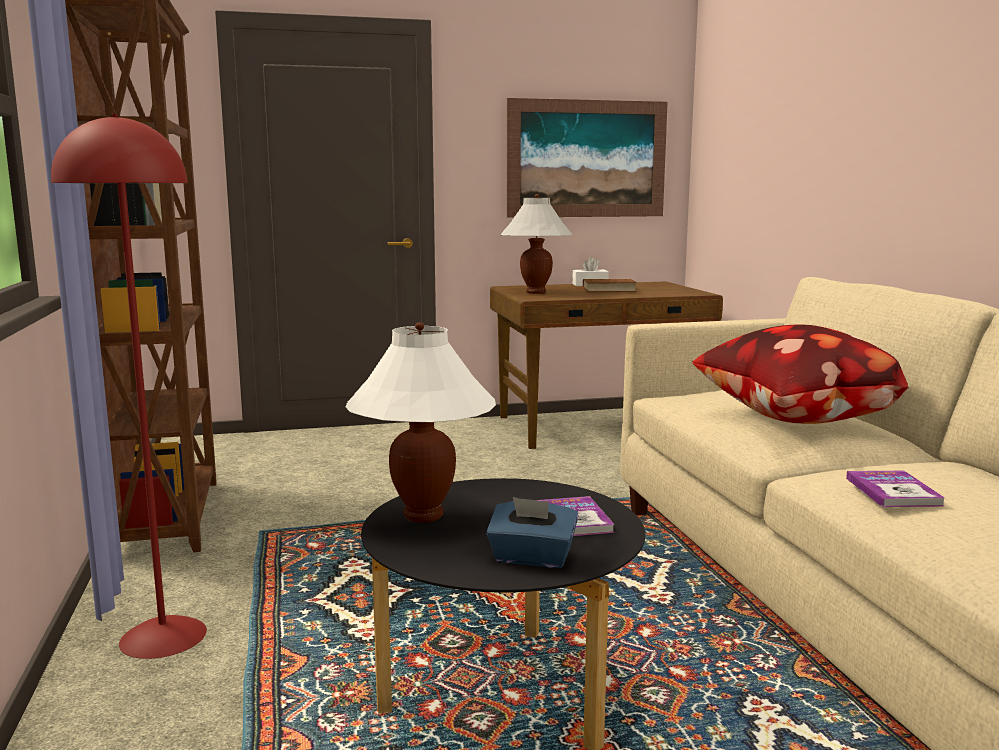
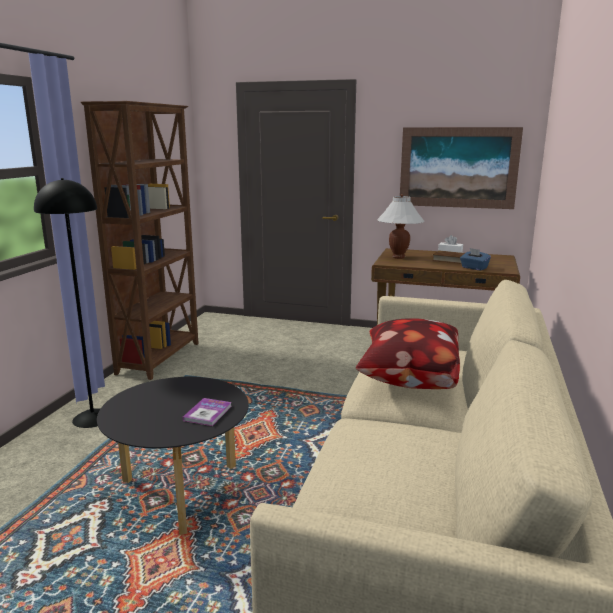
camera: 30 degrees right, 5 degrees up
red floor lamp [51,114,207,659] -> black floor lamp [34,178,100,428]
white table lamp [345,322,496,523] -> none
blue tissue box [486,497,578,568] -> blue tissue box moved to [460,248,491,270]
book [846,471,945,507] -> none

